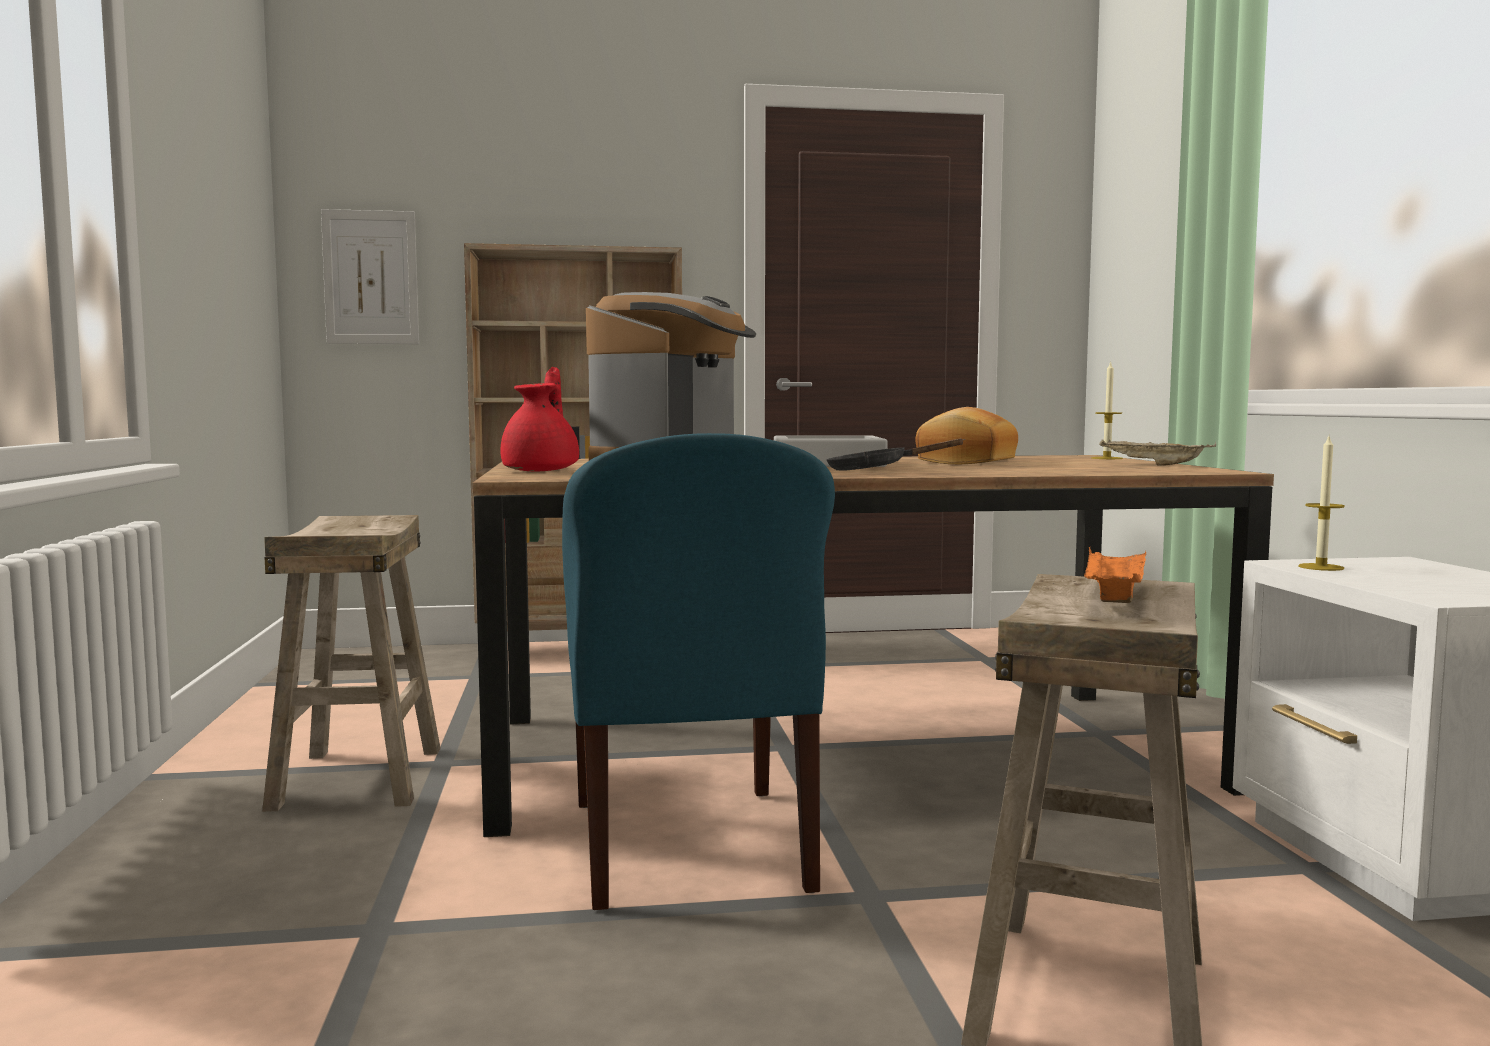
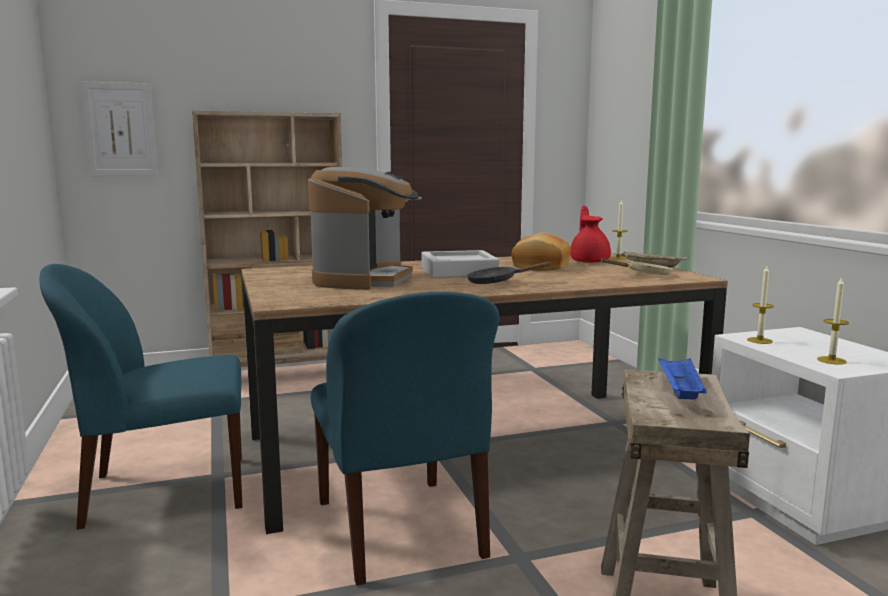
camera: 10 degrees left, 5 degrees up
beige stool [262,515,441,812] -> blue chair [40,264,242,530]
red teapot [500,367,579,471] -> red teapot moved to [570,205,611,263]
orange tray [1084,547,1146,603] -> blue tray [658,356,707,400]
none -> beige frying pan [601,258,674,275]
none -> candle [817,277,849,365]

